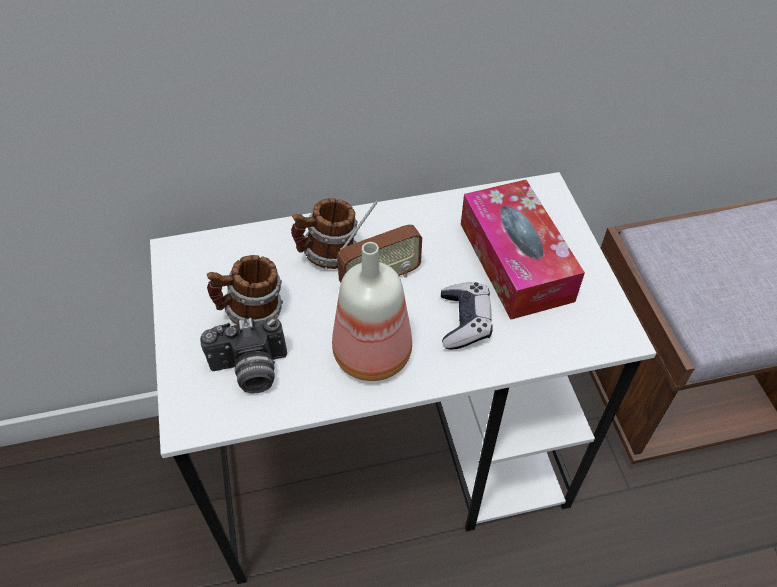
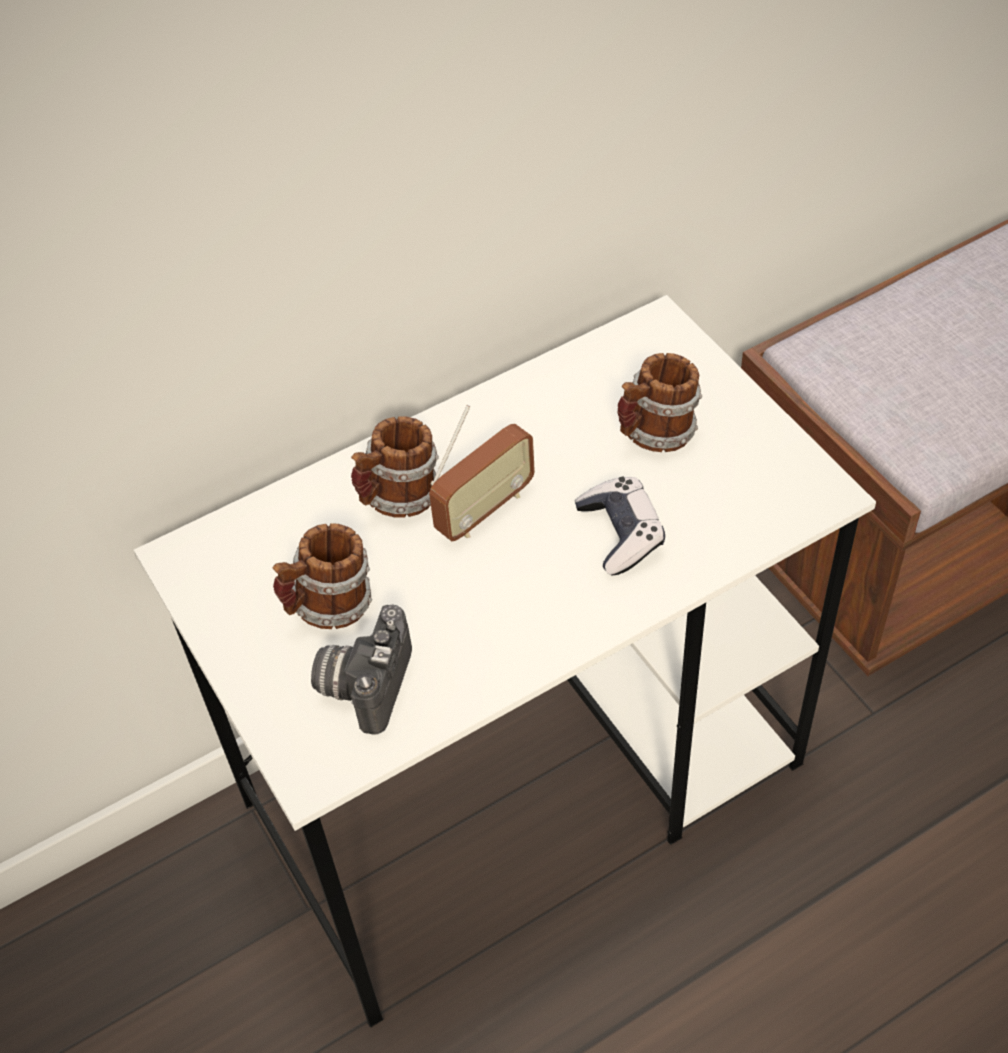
camera: 15 degrees left, 0 degrees up
camera [200,317,287,393] -> camera turned 135 degrees clockwise [311,604,412,734]
bottle [332,242,412,381] -> none
tissue box [461,180,585,320] -> mug [617,353,702,452]

